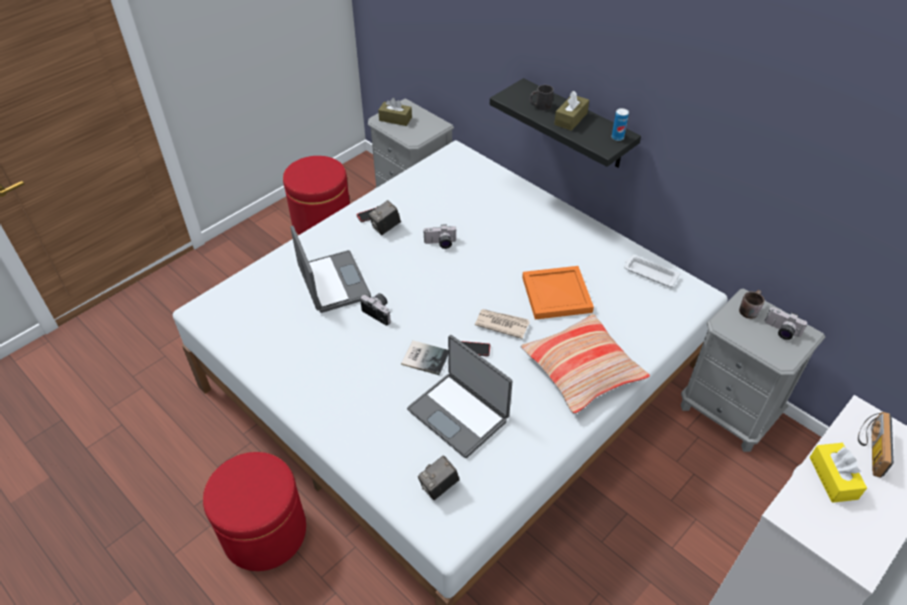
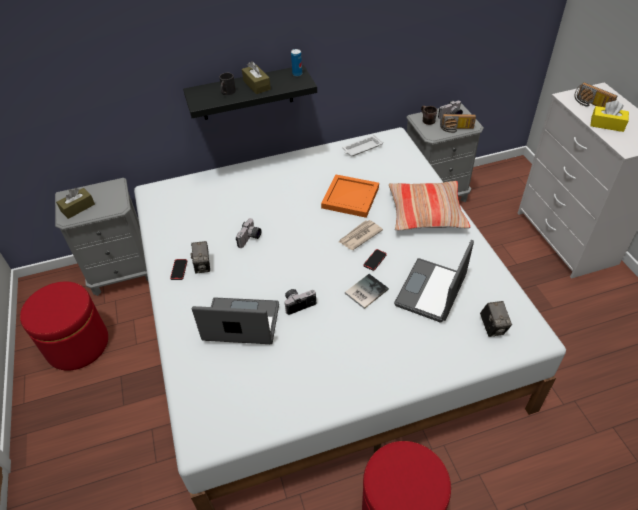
camera: 60 degrees left, 0 degrees up
laptop [407,335,513,458] -> laptop turned 135 degrees clockwise [394,240,474,323]
none -> radio [440,114,476,133]

